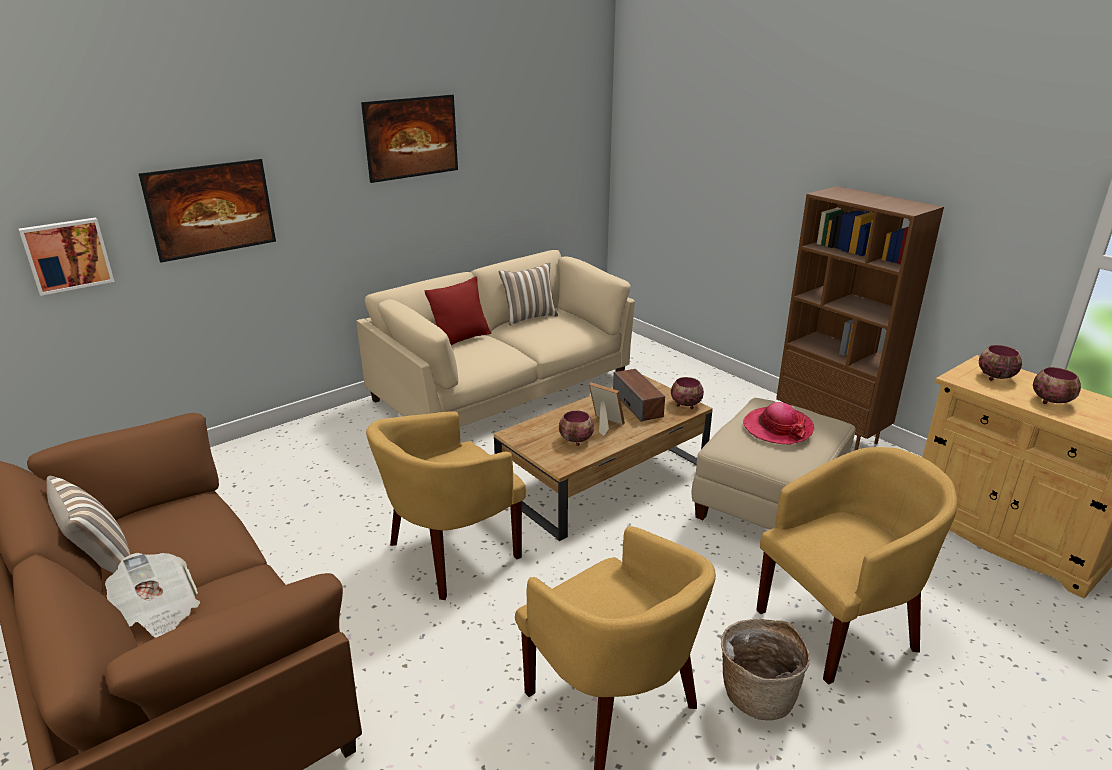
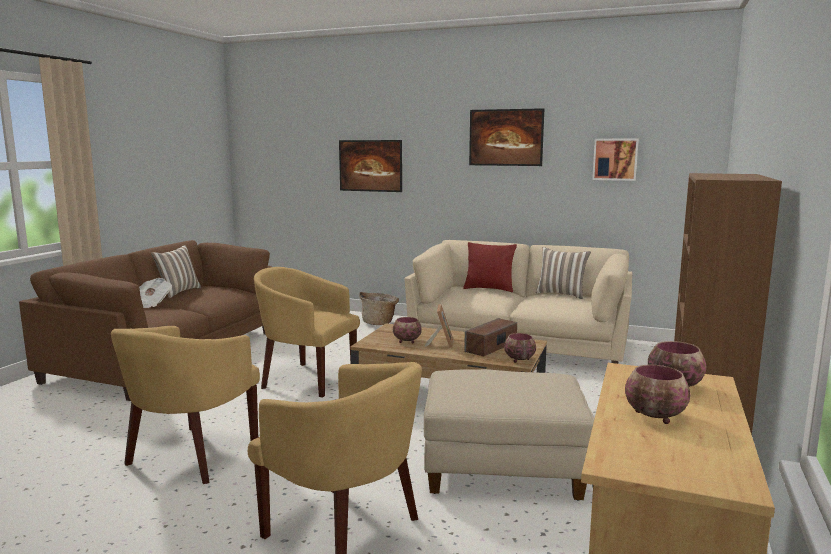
camera: 60 degrees right, 15 degrees down
picture [19,217,114,296] -> picture moved to [592,139,639,181]
basket [721,619,810,720] -> basket moved to [359,292,399,325]
hat [743,402,814,444] -> none

